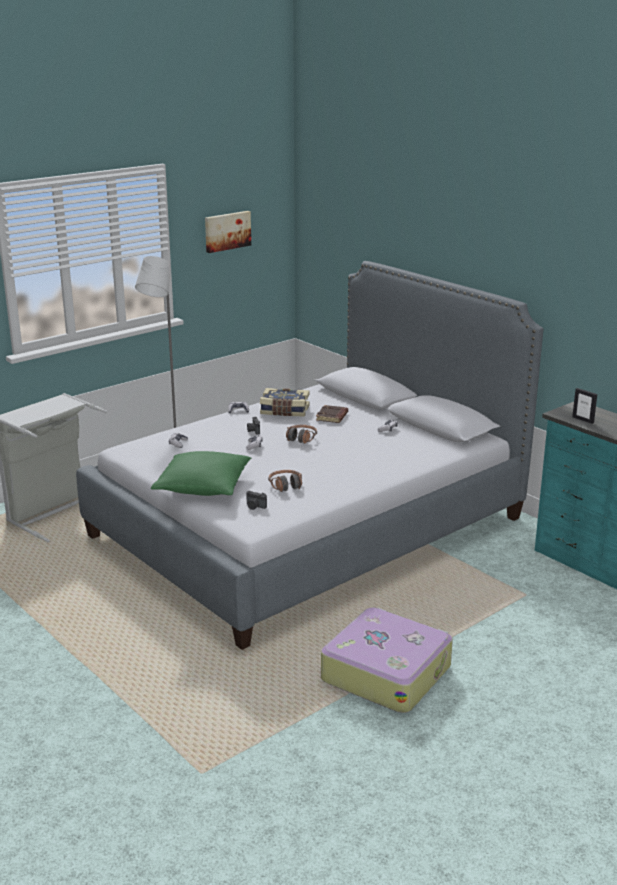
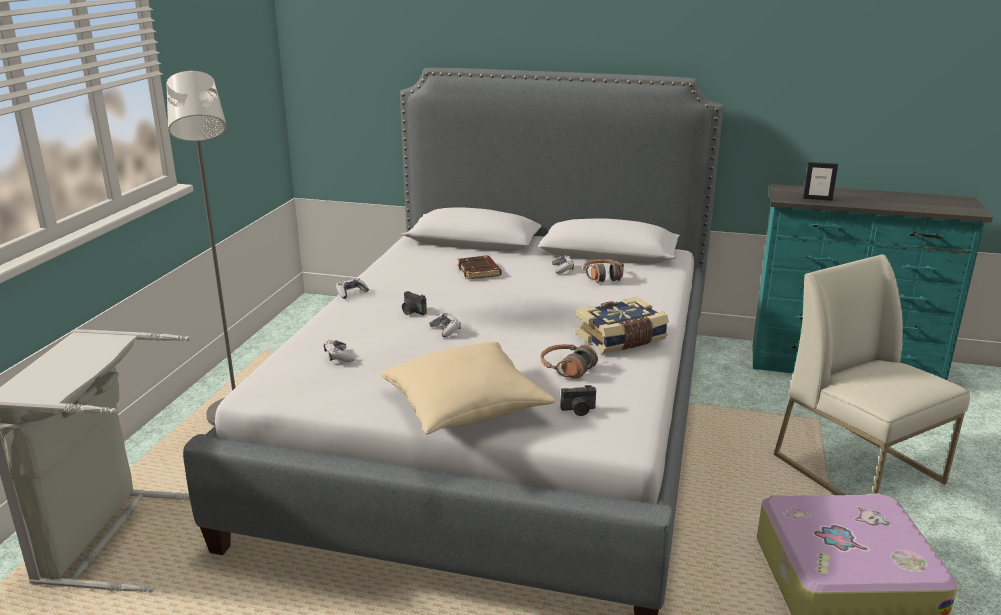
camera: 35 degrees left, 0 degrees up
green pillow [151,451,251,496] -> beige pillow [380,342,555,434]
picture [205,211,251,253] -> none
book [260,388,310,416] -> book moved to [575,297,669,354]
headphones [286,425,317,444] -> headphones moved to [583,259,624,283]
none -> white chair [774,254,970,495]

